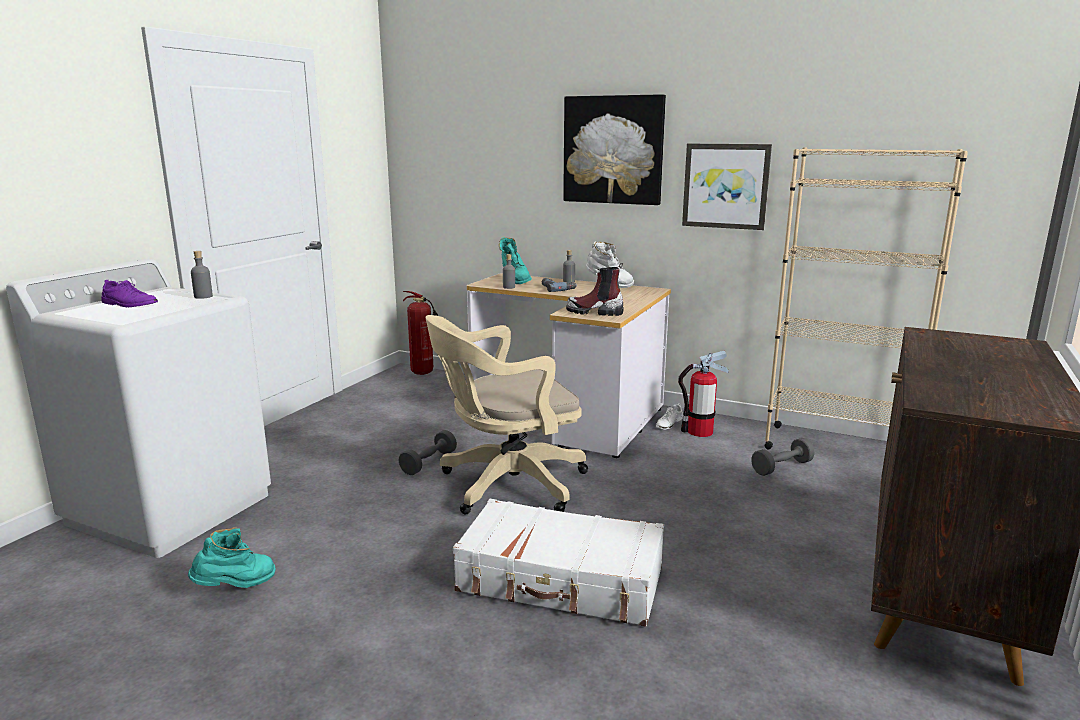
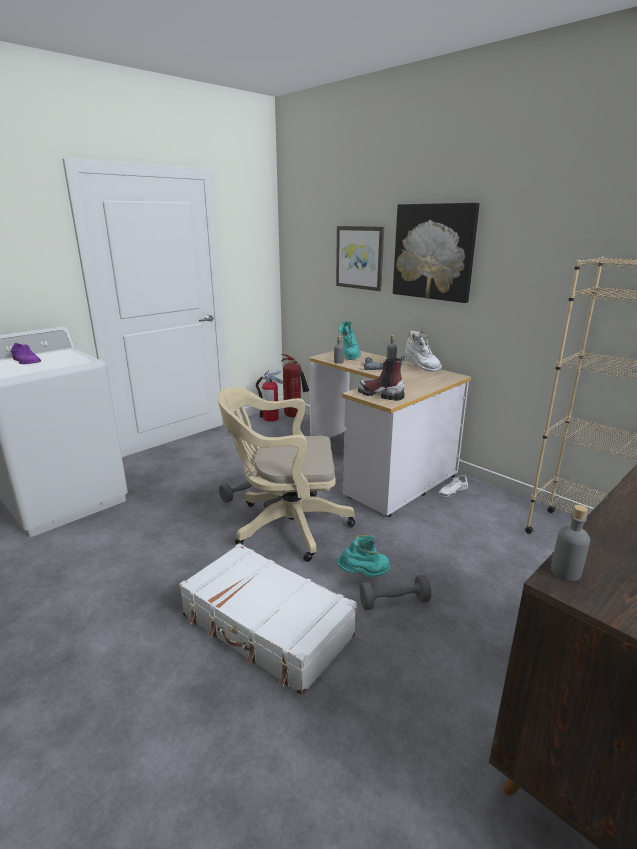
camera: 20 degrees right, 5 degrees up
turquoise boot [188,527,276,588] -> turquoise boot moved to [337,535,390,577]
grey bottle [191,251,213,299] -> grey bottle moved to [551,505,590,581]
fire extinguisher [678,351,729,437] -> fire extinguisher moved to [256,370,283,422]
picture [682,144,772,230] -> picture moved to [336,226,384,291]
grey dumbbell [751,438,814,476] -> grey dumbbell moved to [360,575,431,610]

